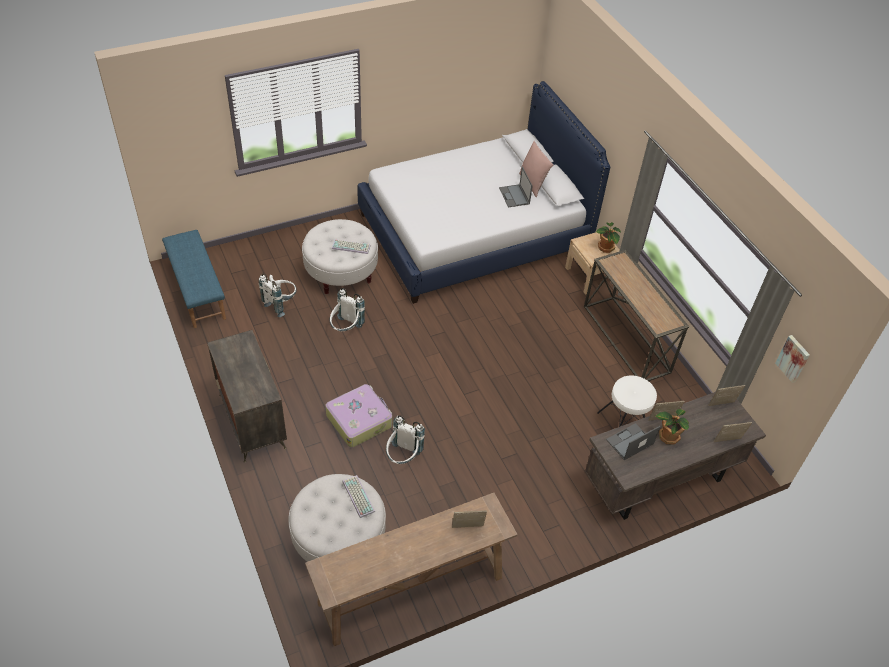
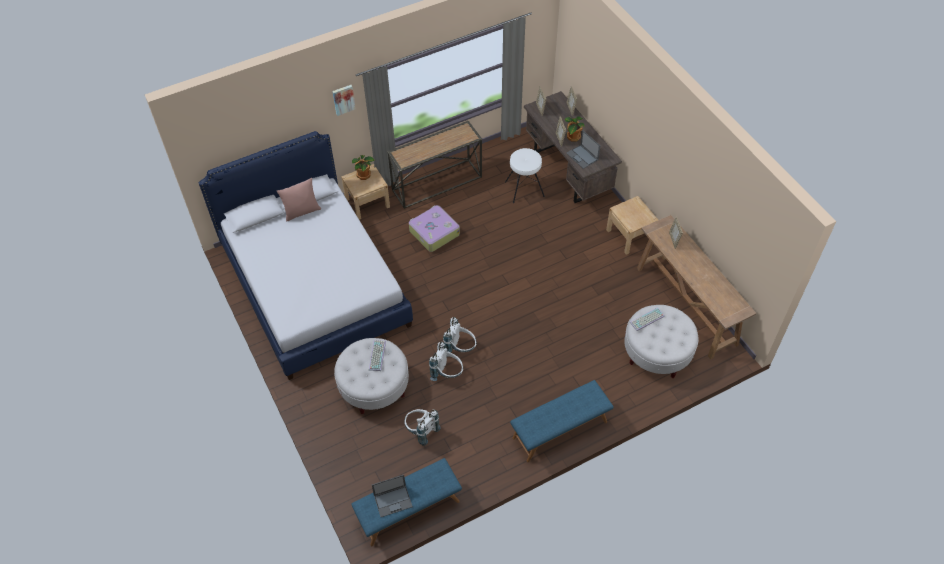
camera: 90 degrees left, 5 degrees up
dresser [207,330,287,463] -> blue bench [510,380,614,462]
suitcase [326,384,392,447] -> suitcase moved to [409,205,460,252]
white backpack [386,415,425,464] -> white backpack moved to [443,317,477,357]
laptop [499,167,533,207] -> laptop moved to [372,475,413,517]
picture [775,335,810,383] -> picture moved to [332,85,356,116]
none -> beige nightstand [606,196,658,255]

